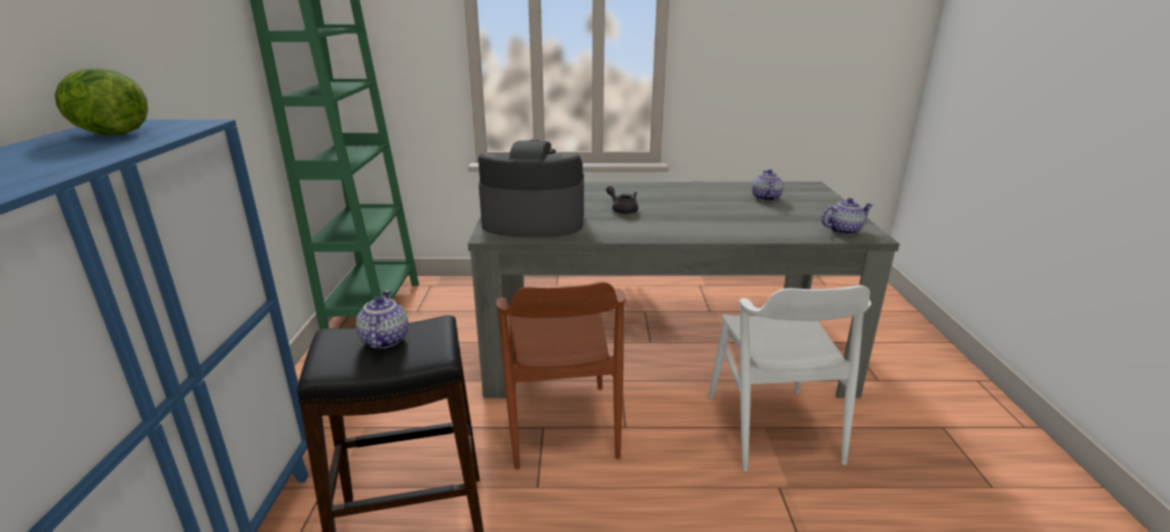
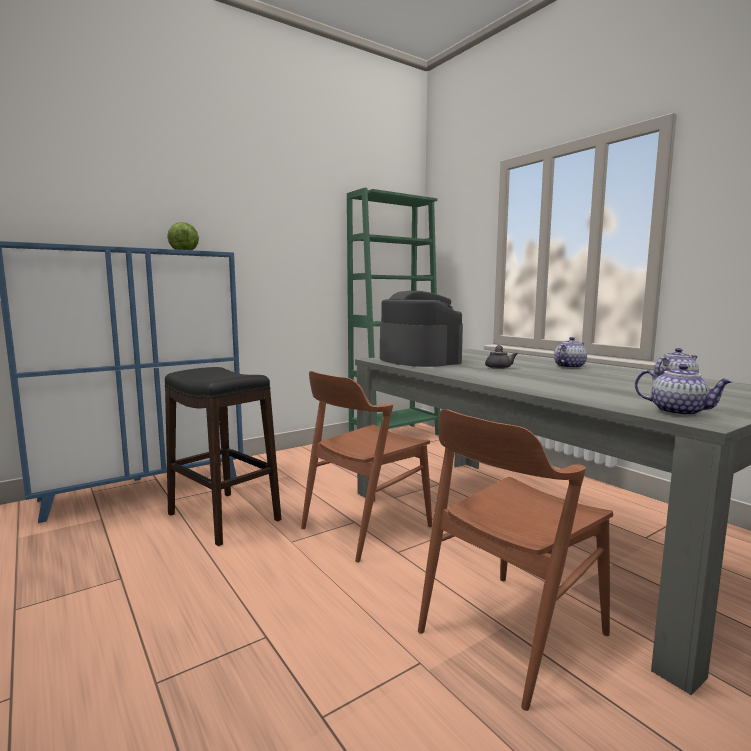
camera: 55 degrees right, 15 degrees down
teapot [356,290,408,349] -> teapot moved to [554,337,587,369]
white chair [709,285,871,471] -> brown chair [418,409,613,711]

